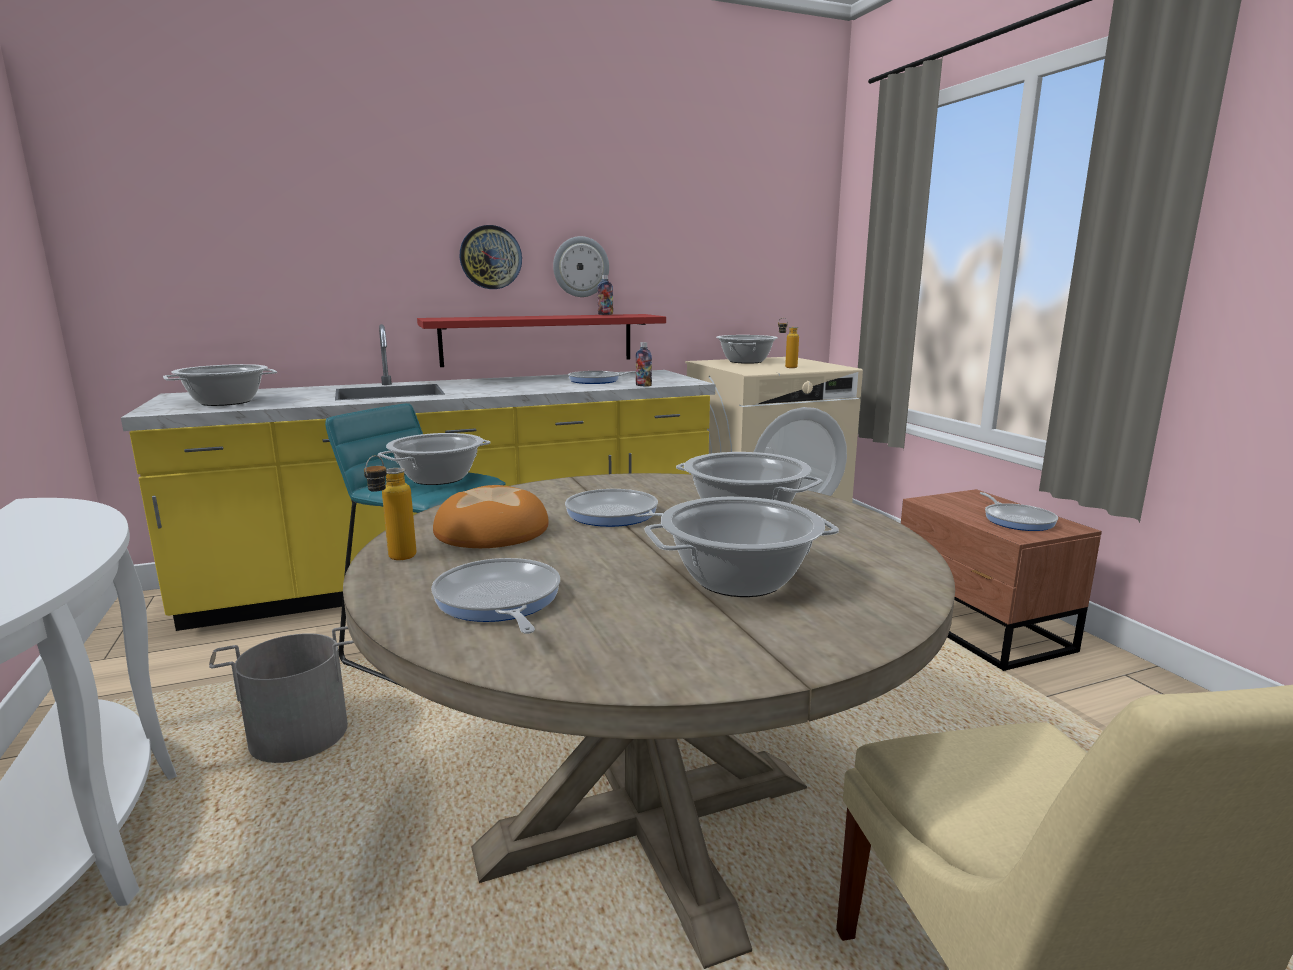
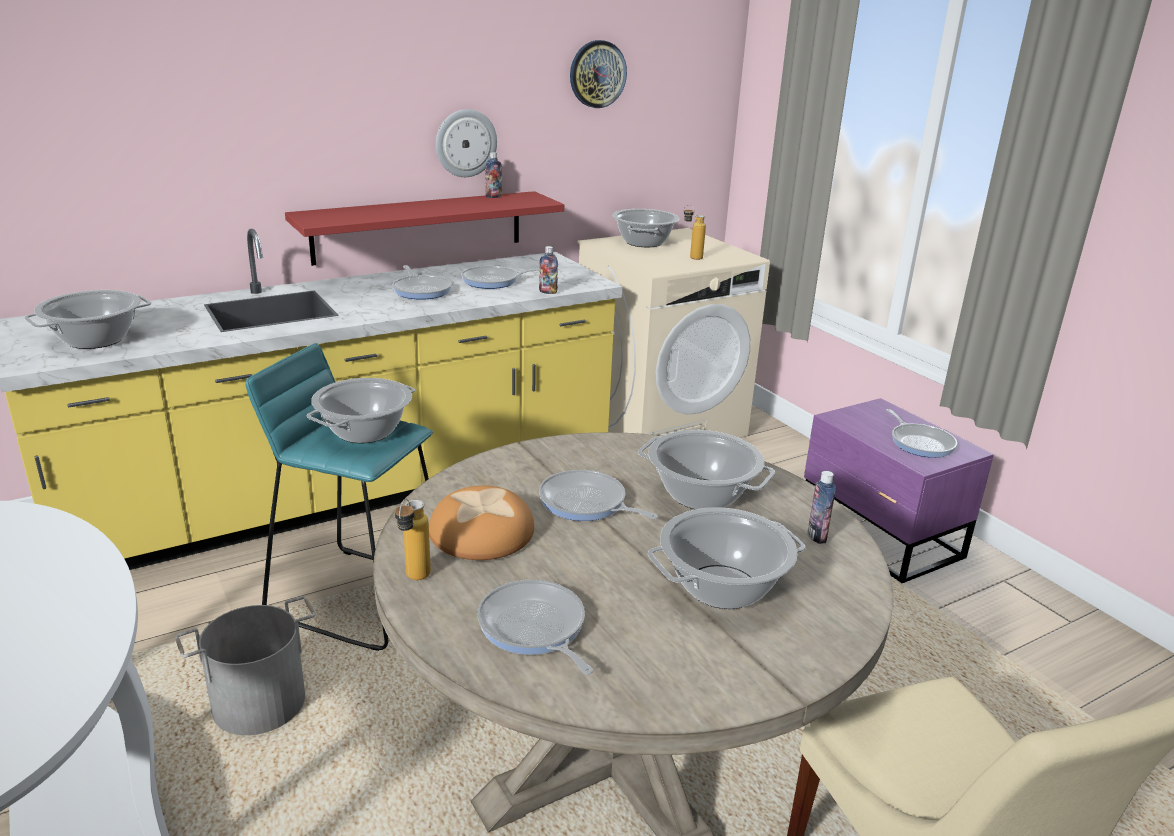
camera: 10 degrees left, 10 degrees up
wall clock [460,225,522,289] -> wall clock moved to [570,40,627,108]
brown nightstand [901,489,1102,671] -> purple nightstand [804,398,994,583]
none -> frying pan [392,265,452,300]
none -> bottle [807,471,836,544]

